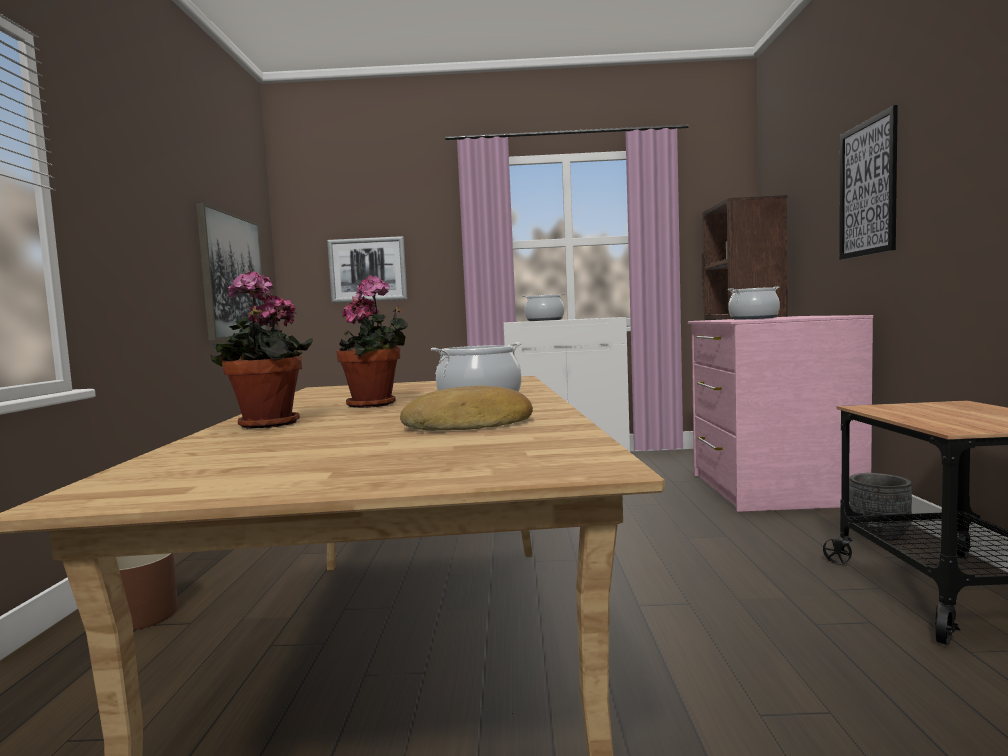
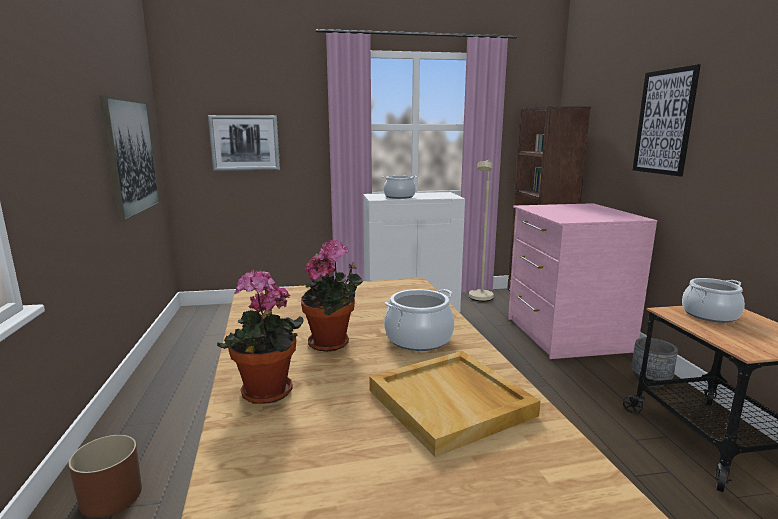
camera: 10 degrees left, 10 degrees up
bread [400,386,533,431] -> beige tray [369,351,541,457]
cooking pot [728,286,780,320] -> cooking pot moved to [682,278,745,323]
none -> beige floor lamp [469,160,494,301]

